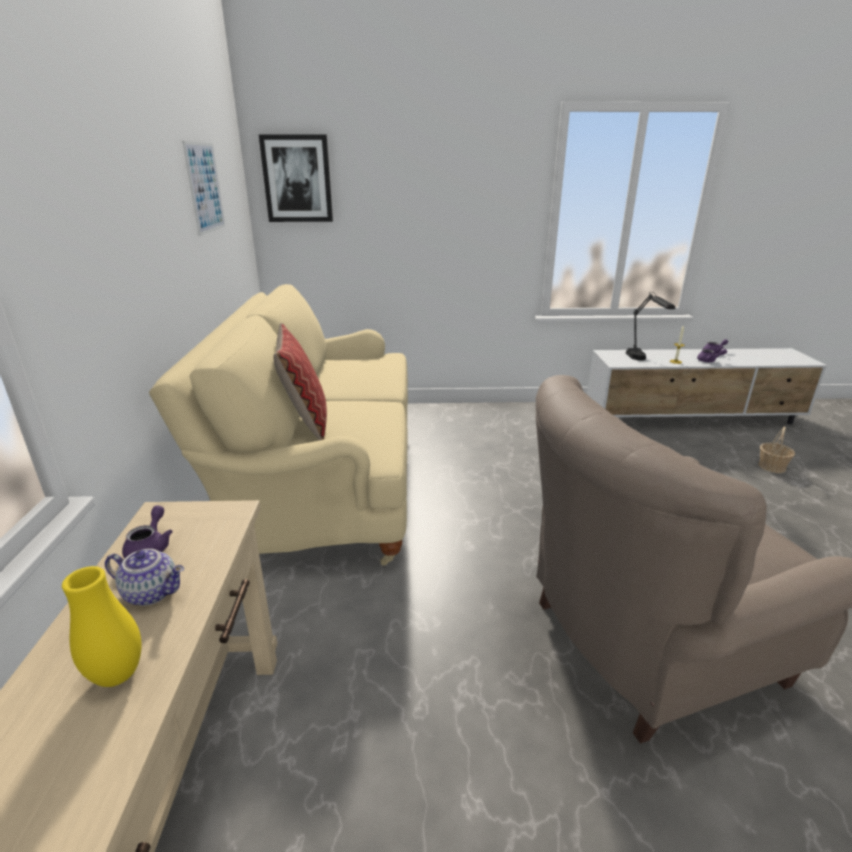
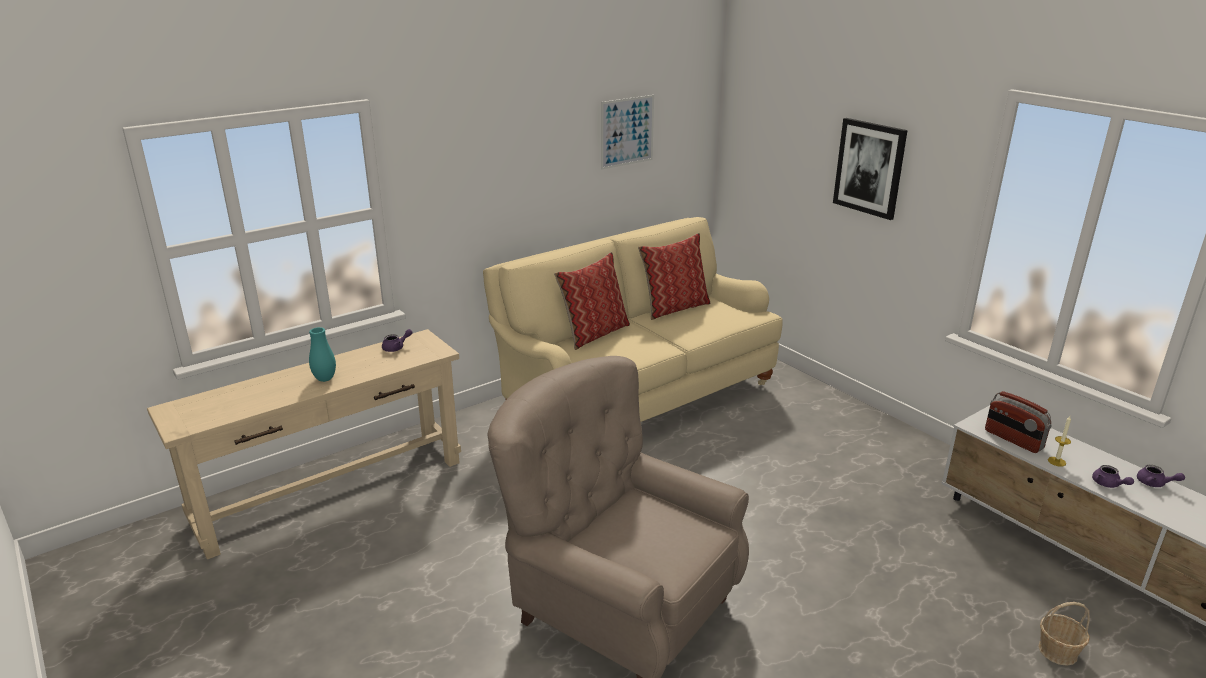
camera: 55 degrees right, 0 degrees up
yellow vase [62,566,142,687] -> turquoise vase [309,327,336,382]
teapot [105,549,184,606] -> none
picture [259,134,333,222] -> picture moved to [833,118,908,220]
black table lamp [626,292,675,360] -> radio [985,391,1052,453]
none -> pillow [638,233,710,320]

